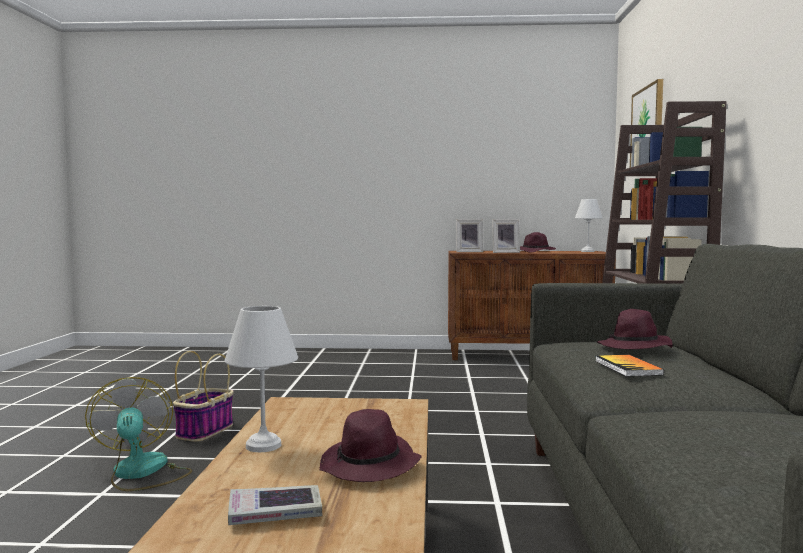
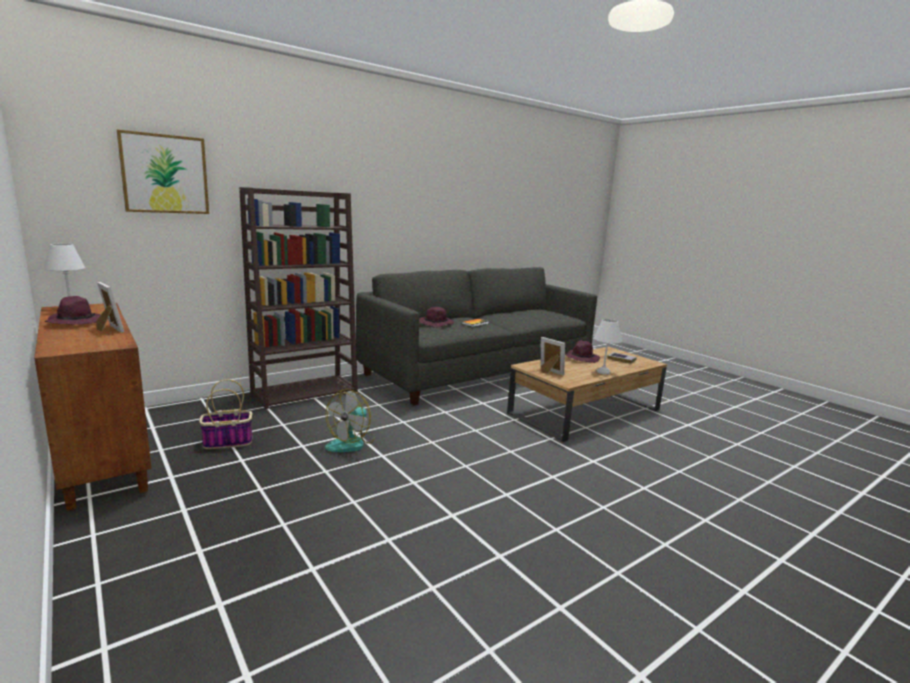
camera: 130 degrees left, 10 degrees up
fan [85,377,192,491] -> fan moved to [325,389,375,452]
basket [173,351,234,442] -> basket moved to [199,379,253,449]
picture frame [456,219,483,252] -> picture frame moved to [540,337,565,375]

